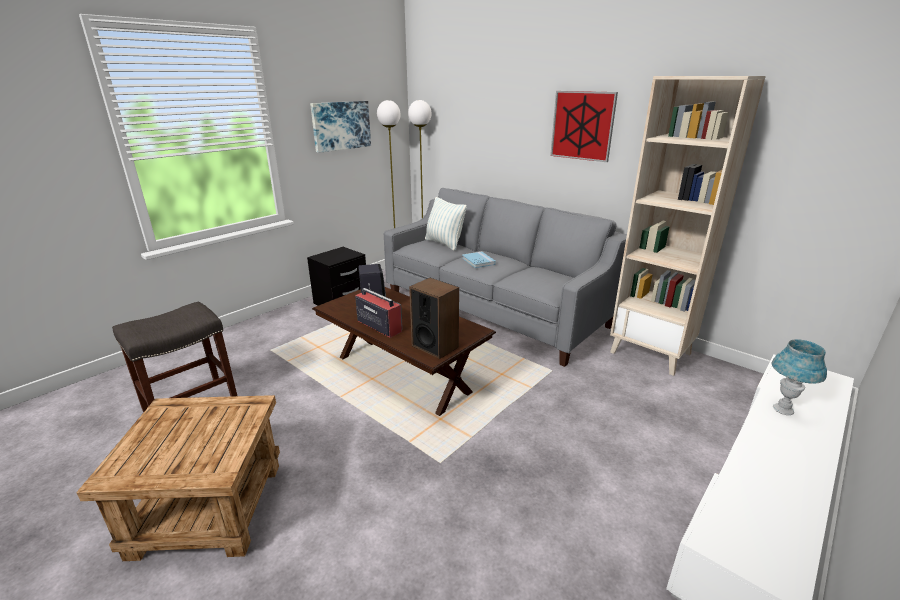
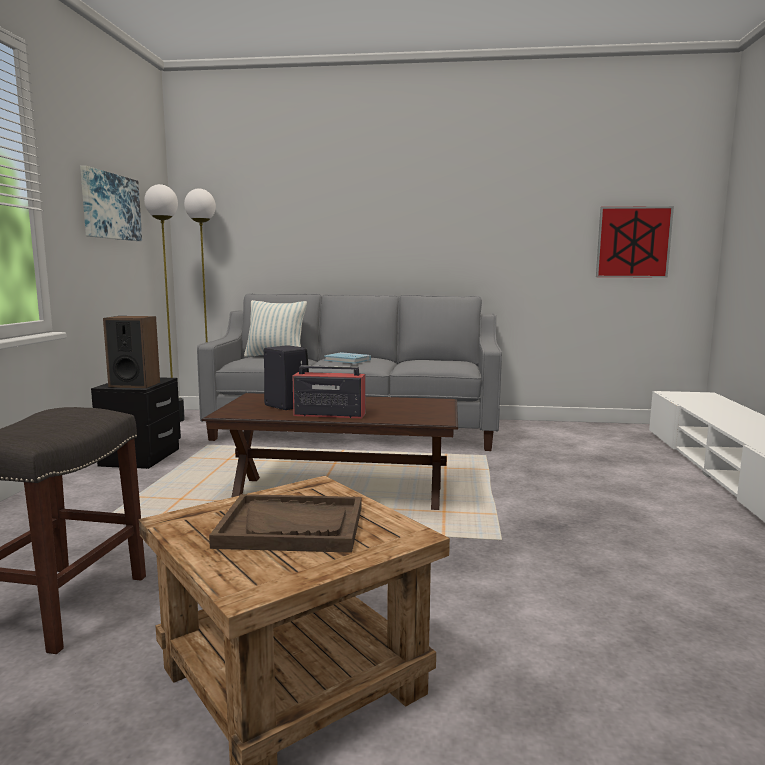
camera: 35 degrees left, 15 degrees down
speaker [409,278,459,359] -> speaker moved to [103,316,160,388]
picture [550,91,618,162] -> picture moved to [596,206,674,278]
beige bookcase [610,76,766,376] -> none
blue table lamp [772,339,827,415] -> none
none -> brown tray [209,494,361,553]

